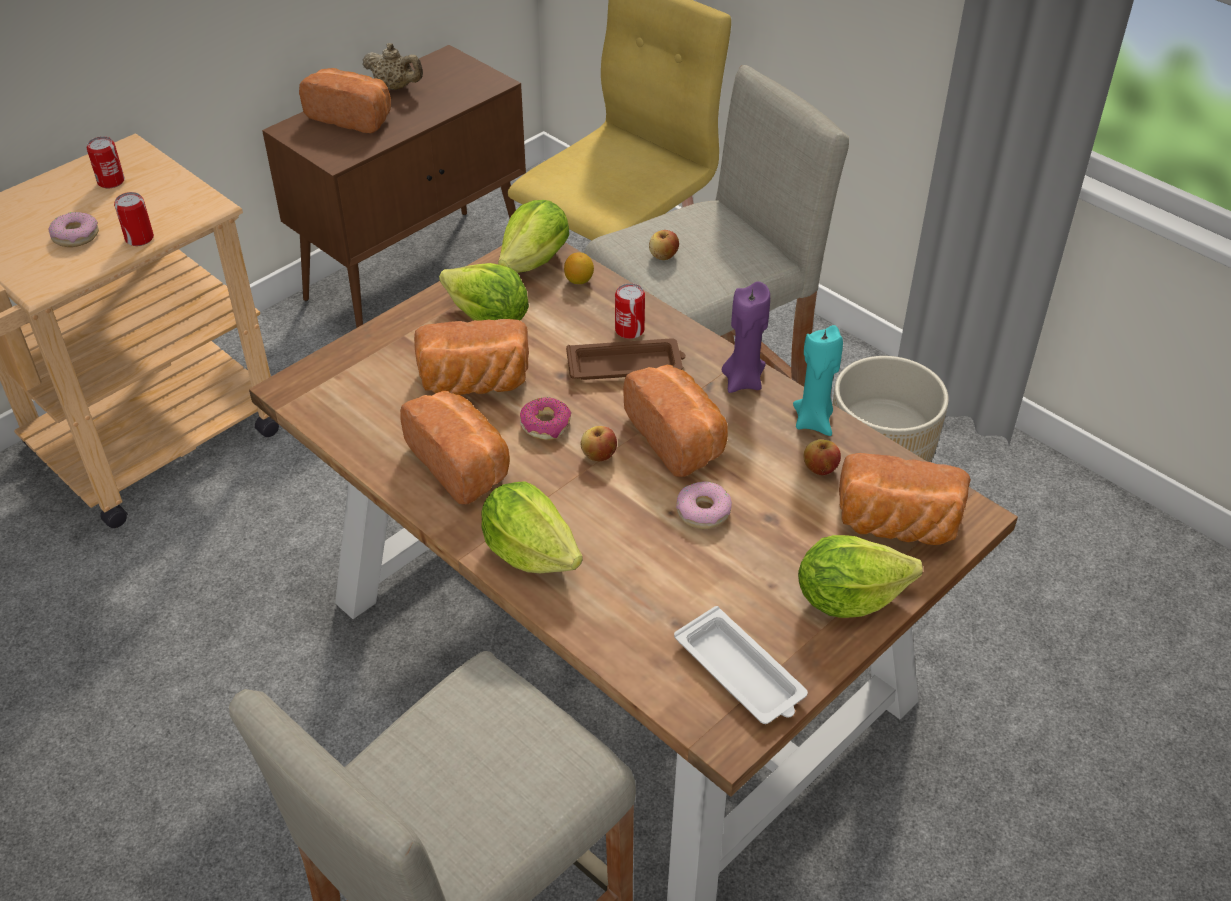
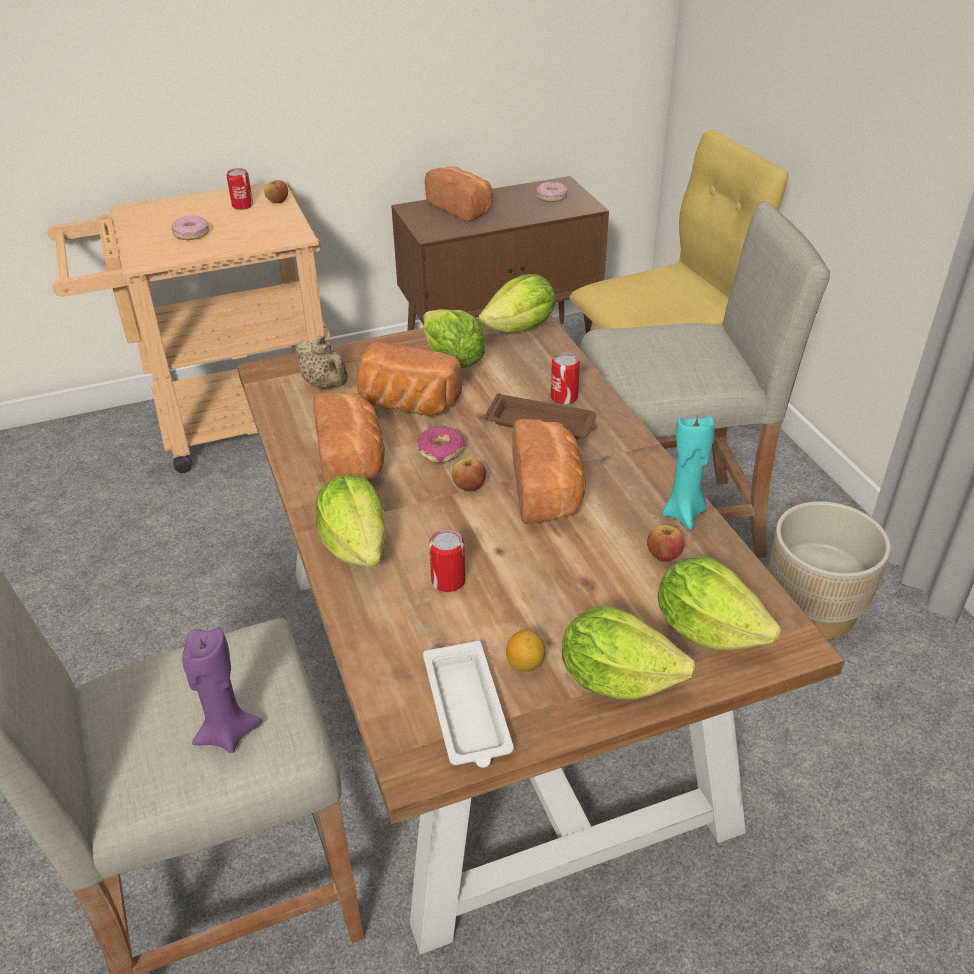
camera: 25 degrees right, 5 degrees down
can [114,192,154,246] -> can moved to [429,529,465,592]
beige teapot [362,43,423,90] -> beige teapot moved to [295,335,348,389]
lemon [564,252,594,284] -> lemon moved to [506,630,545,672]
apple [649,230,679,260] -> apple moved to [264,180,288,203]
donut [676,481,732,529] -> donut moved to [537,182,567,202]
purple candle [722,281,770,393] -> purple candle moved to [182,628,262,753]
bread [839,453,971,545] -> lettuce [658,556,781,650]

